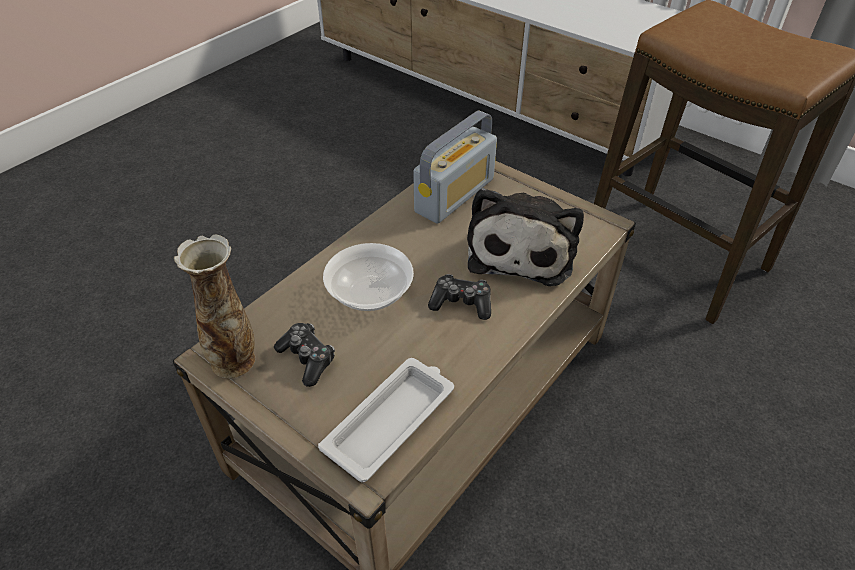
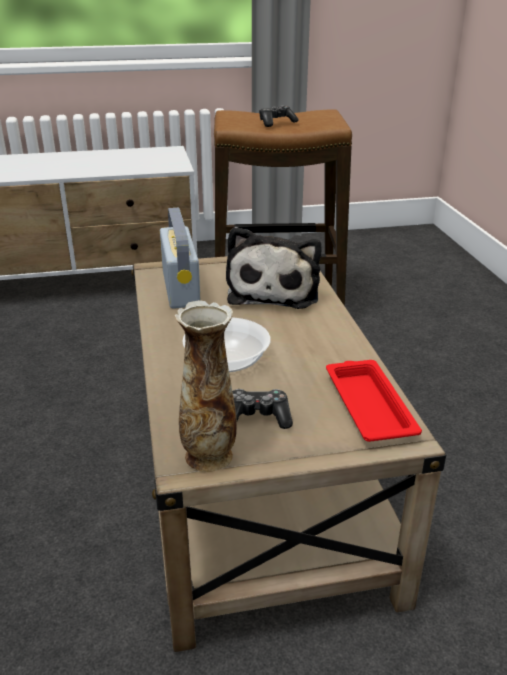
camera: 50 degrees left, 15 degrees down
white tray [318,358,454,482] -> red tray [326,360,422,442]
game controller [428,274,491,320] -> game controller moved to [259,105,298,127]
plush toy [467,188,584,286] -> plush toy turned 45 degrees clockwise [226,227,321,309]

